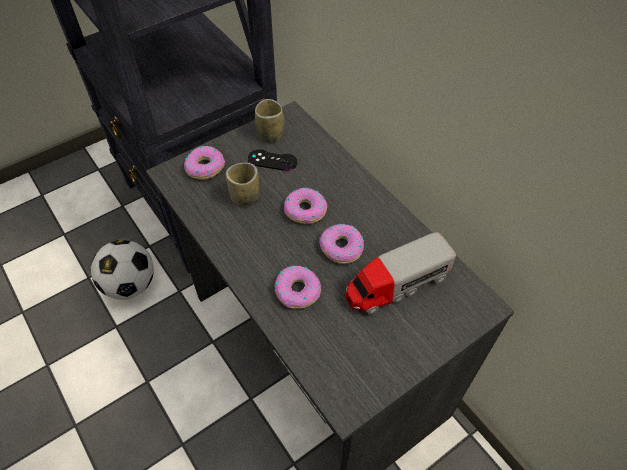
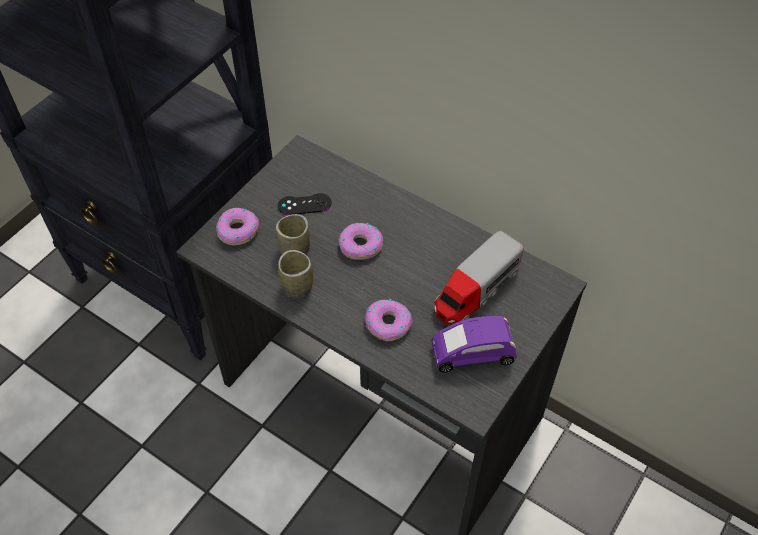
camera: 20 degrees left, 0 degrees up
football [91,240,154,300] -> none
cup [255,99,284,143] -> cup moved to [278,250,313,298]
donut [319,224,364,264] -> none
none -> purple toy car [431,315,517,373]

